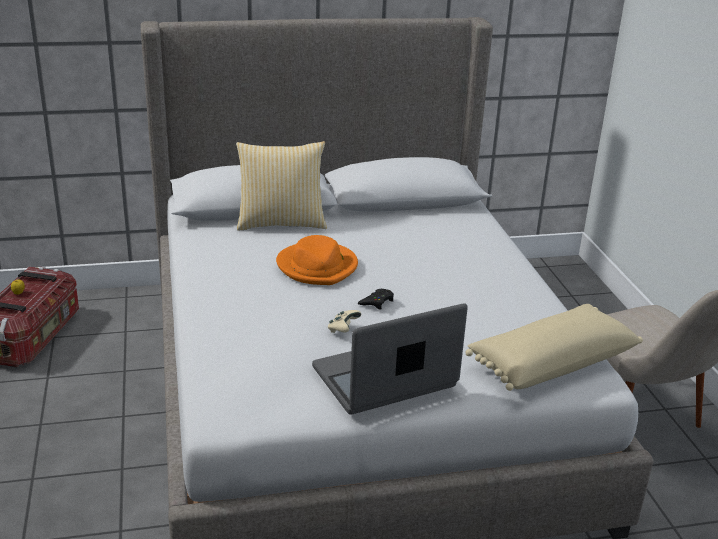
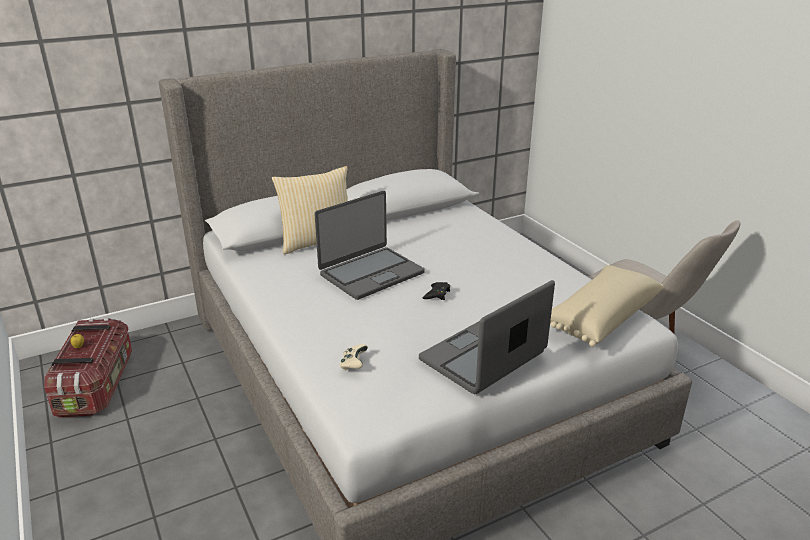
camera: 15 degrees left, 0 degrees up
orange hat [276,235,358,285] -> laptop [315,191,425,300]
beige game controller [328,310,361,333] -> beige game controller moved to [340,344,368,371]

